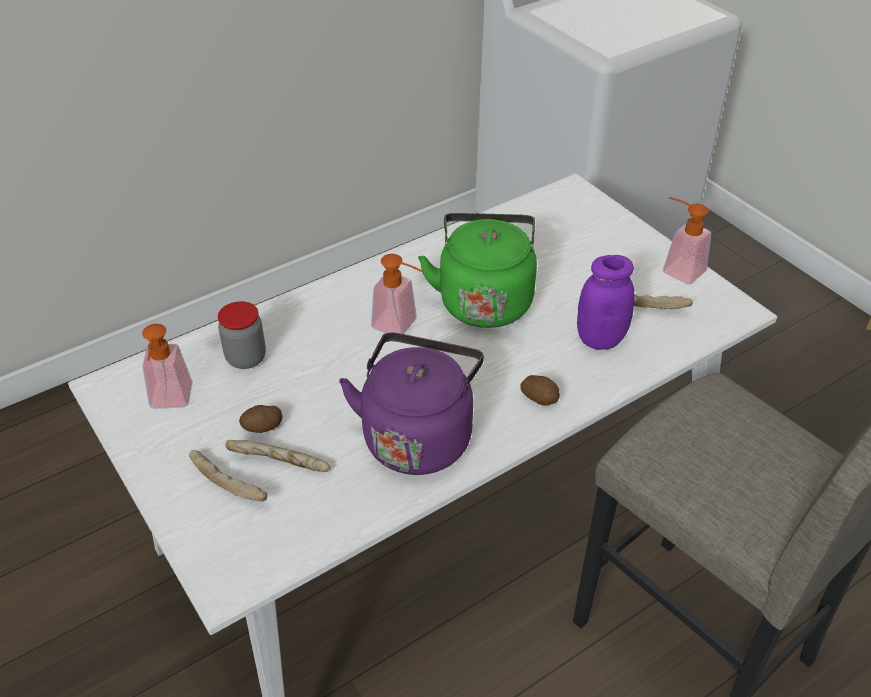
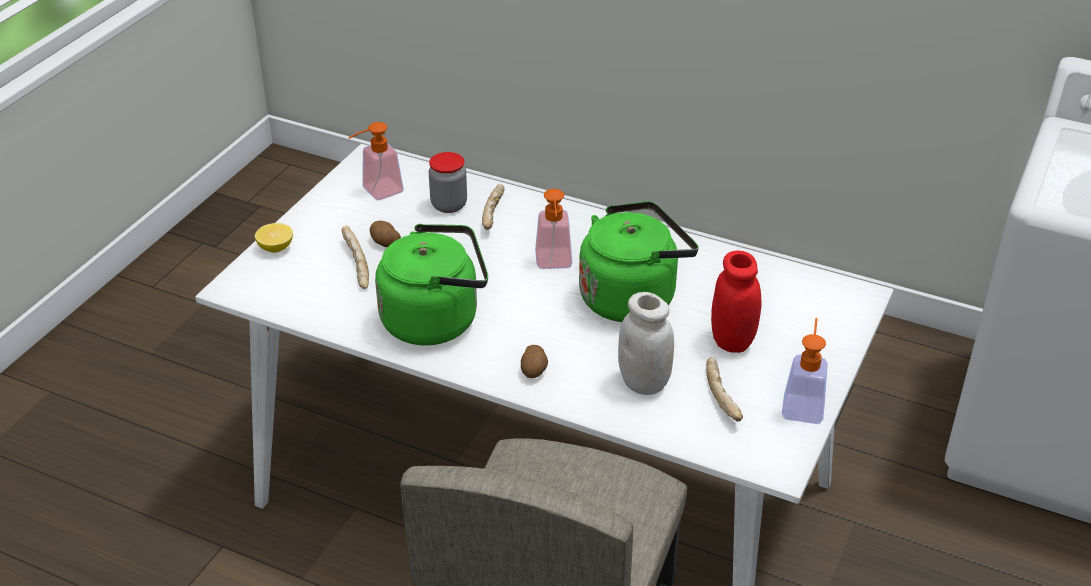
camera: 60 degrees right, 5 degrees down
bread [189,450,267,501] -> bread moved to [482,184,505,230]
purple kettle [339,332,484,475] -> green kettle [375,224,488,346]
purple jar [577,255,634,350] -> white jar [618,292,674,395]
none -> lemon [255,223,293,253]
none -> red jar [711,251,761,353]

